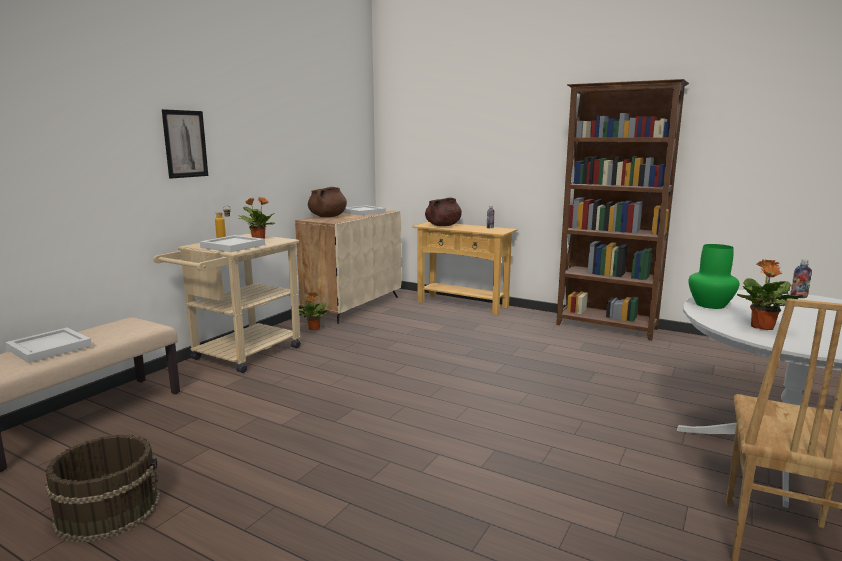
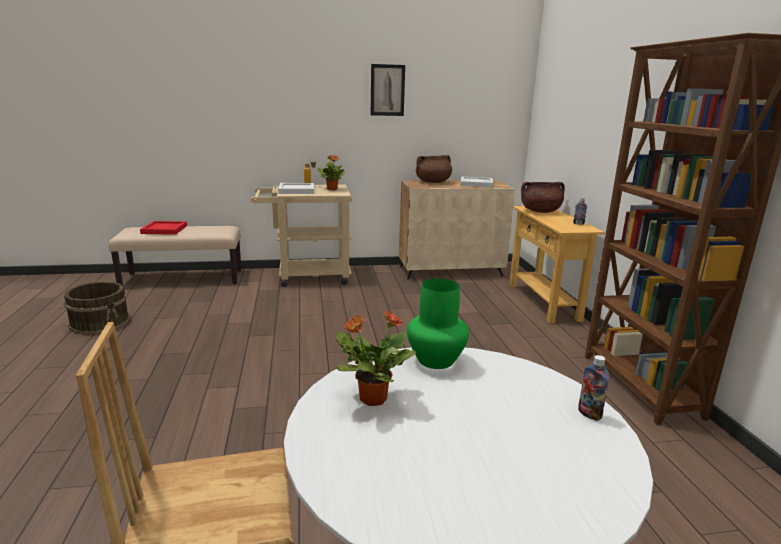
camera: 50 degrees right, 5 degrees up
white tray [5,328,92,363] -> red tray [140,221,187,235]
picture [162,109,208,179] -> picture moved to [371,64,405,116]
potted plant [299,292,327,330] -> none

